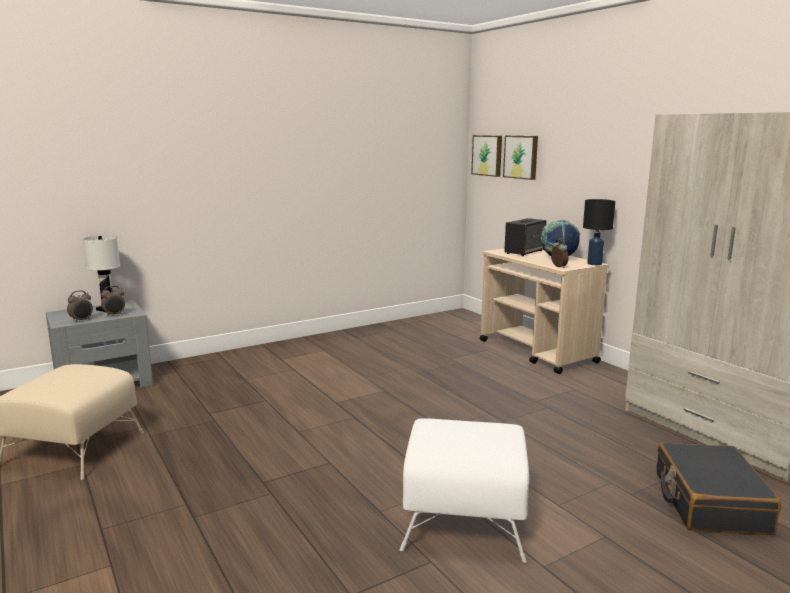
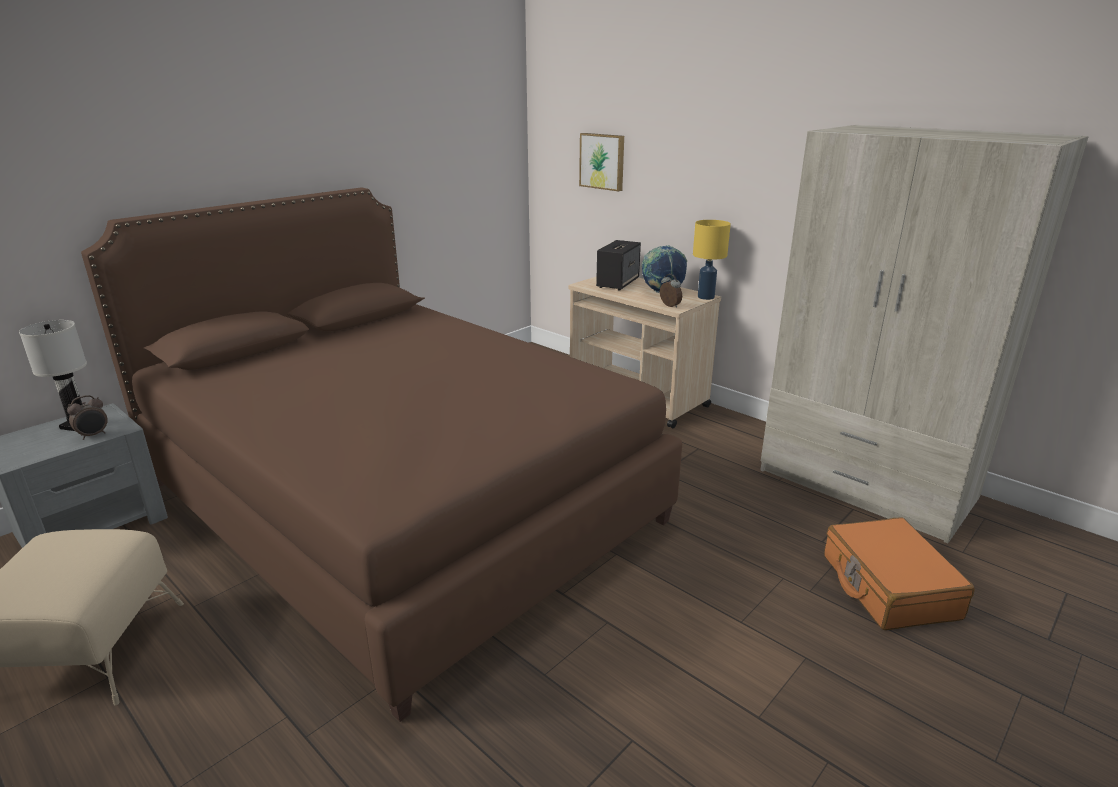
camera: 15 degrees left, 10 degrees up
alarm clock [67,290,93,323] -> none
white ottoman [400,418,529,563] -> none
picture [471,135,502,177] -> none
black table lamp [583,199,615,265] -> yellow table lamp [693,220,731,300]
black suitcase [656,443,781,535] -> orange suitcase [824,517,975,630]
none -> brown bed [81,188,682,722]

